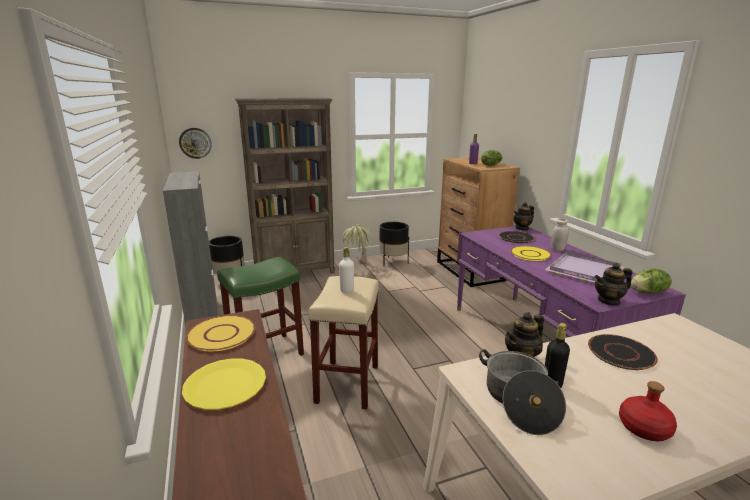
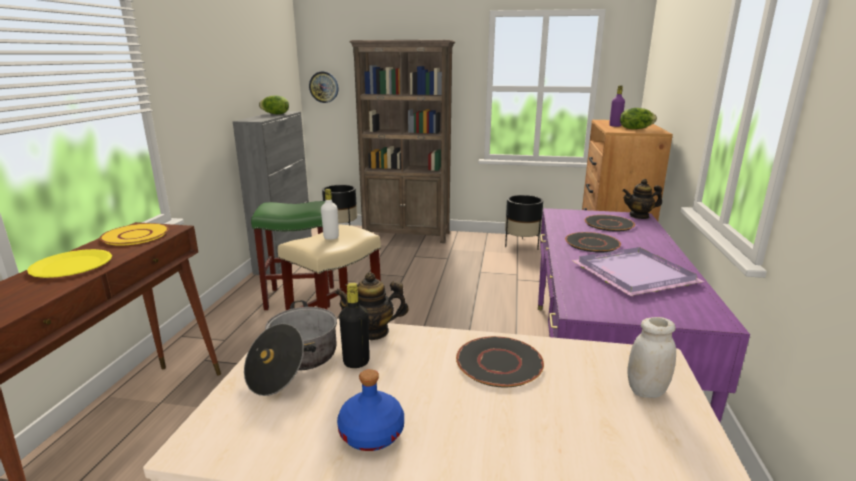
camera: 30 degrees right, 0 degrees up
potted plant [342,224,372,263] -> none
yellow plate [511,246,551,261] -> black plate [565,232,621,252]
white jar [551,219,569,251] -> white jar moved to [628,317,676,398]
teapot [595,263,633,306] -> none
red bottle [619,381,677,441] -> blue bottle [337,369,404,451]
lettuce [630,268,672,294] -> lettuce moved to [259,95,289,114]

